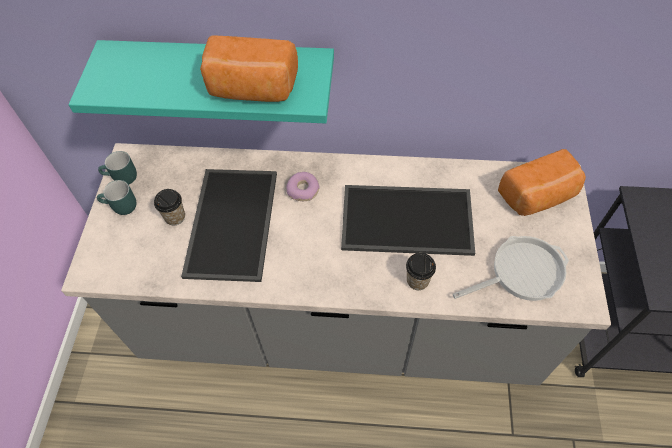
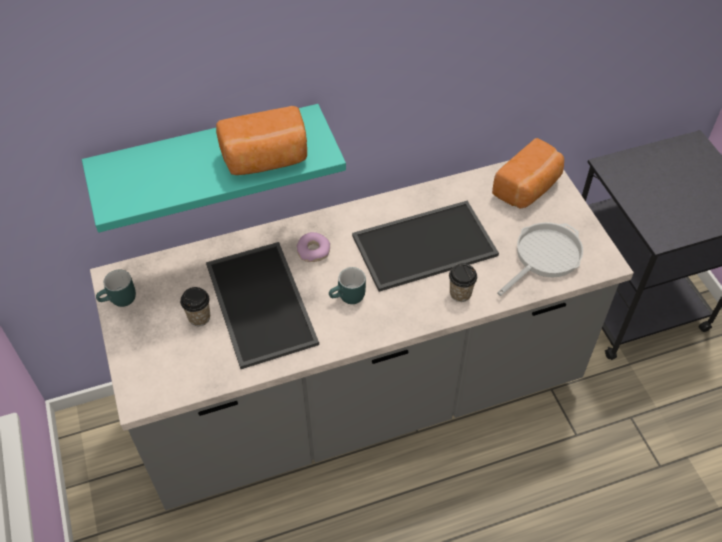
camera: 25 degrees left, 5 degrees down
turquoise mug [97,180,137,215] -> turquoise mug moved to [329,267,366,304]

